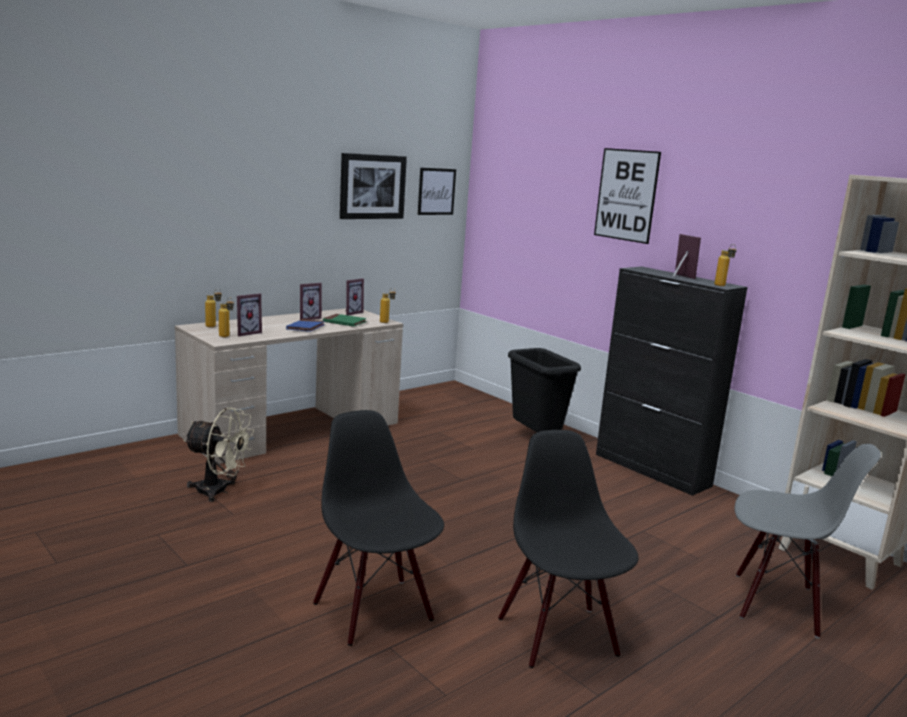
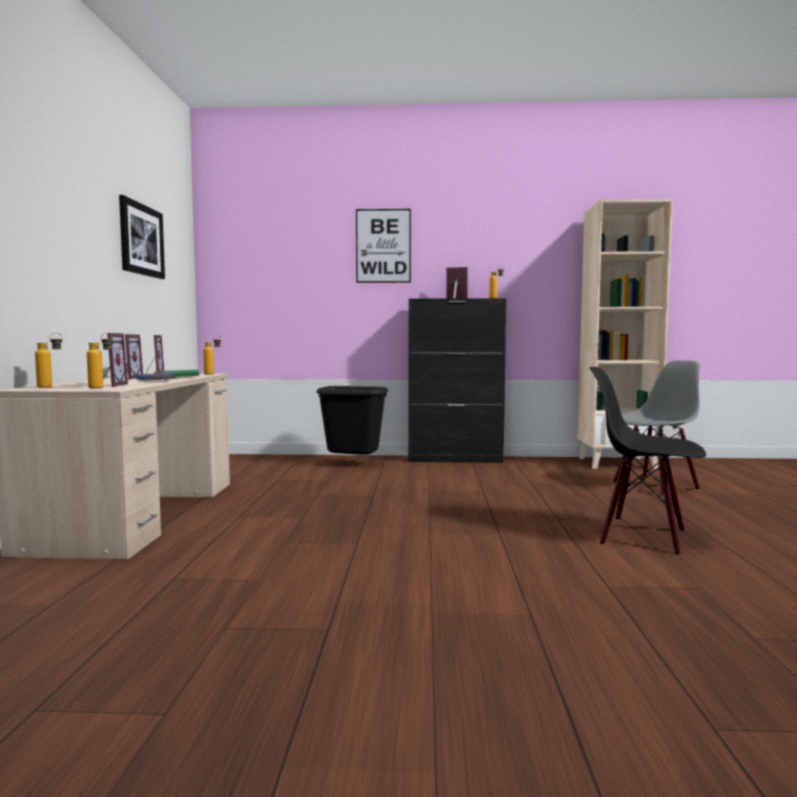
camera: 45 degrees left, 10 degrees down
beige fan [184,407,254,502] -> none
black chair [313,410,444,646] -> none
picture [418,168,456,215] -> none

